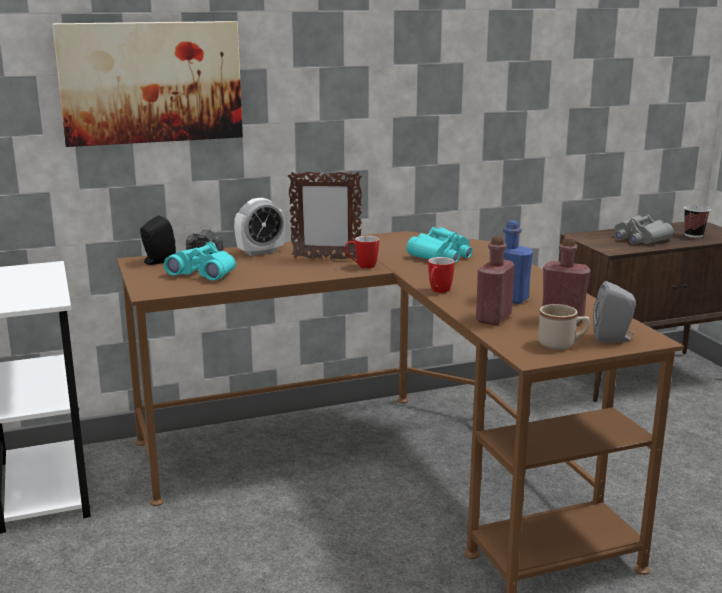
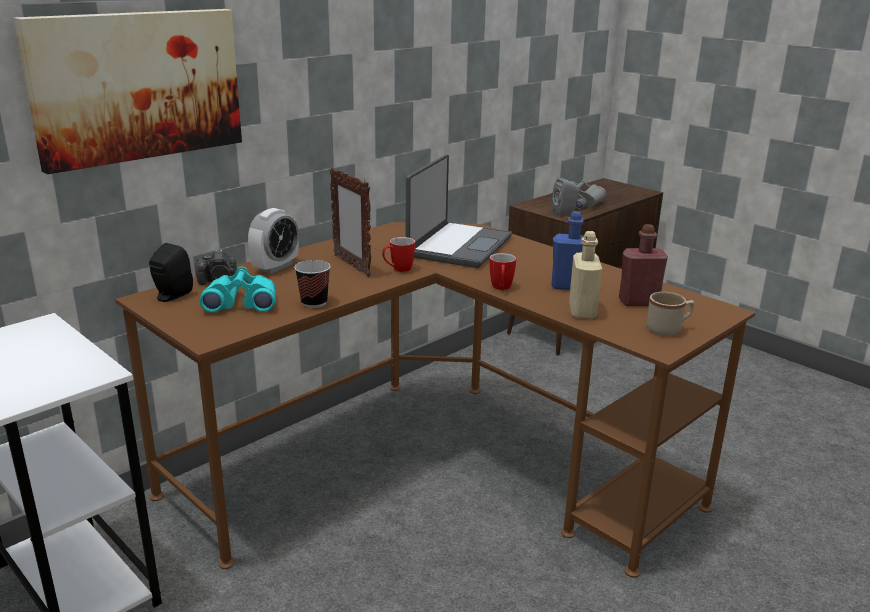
camera: 25 degrees left, 5 degrees up
picture frame [288,172,362,259] -> picture frame turned 75 degrees clockwise [330,167,371,277]
turquoise binoculars [406,227,473,263] -> laptop [406,154,512,268]
red bottle [476,235,515,325] -> beige bottle [569,231,602,318]
grey speaker [593,281,636,343] -> grey speaker moved to [551,177,580,216]
cup [684,205,710,238] -> cup moved to [294,260,331,308]

